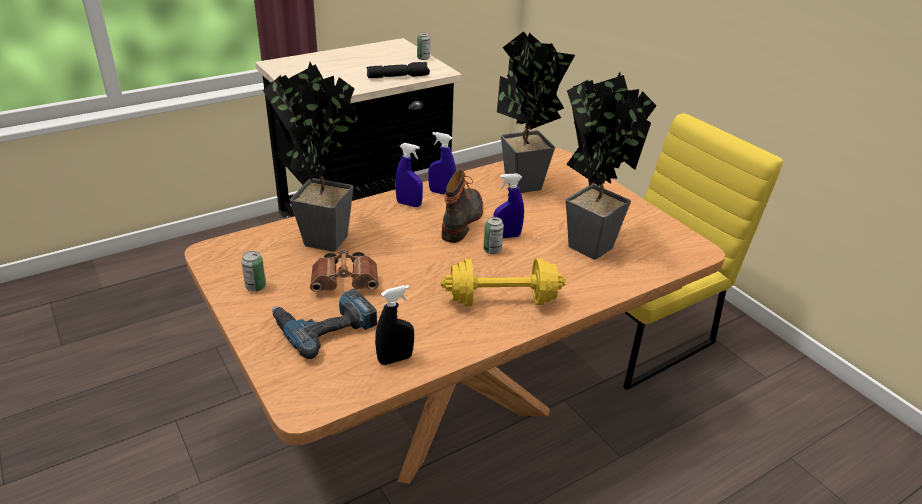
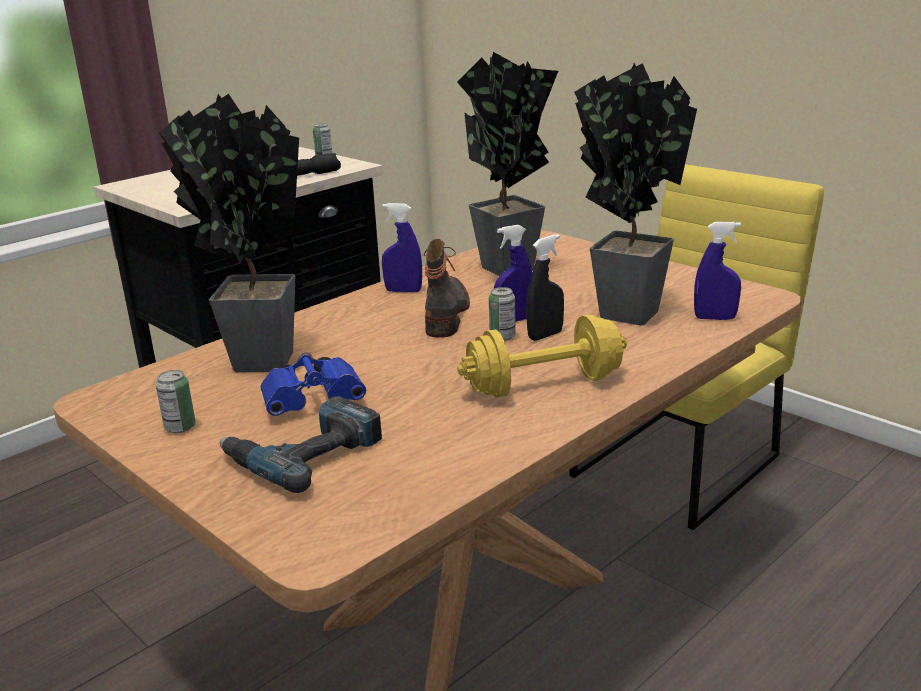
camera: 10 degrees left, 10 degrees down
brown binoculars [310,250,379,292] -> blue binoculars [261,352,366,416]
black spray bottle [375,285,414,365] -> black spray bottle moved to [526,234,564,341]
blue spray bottle [395,143,423,207] -> blue spray bottle moved to [694,222,741,320]

